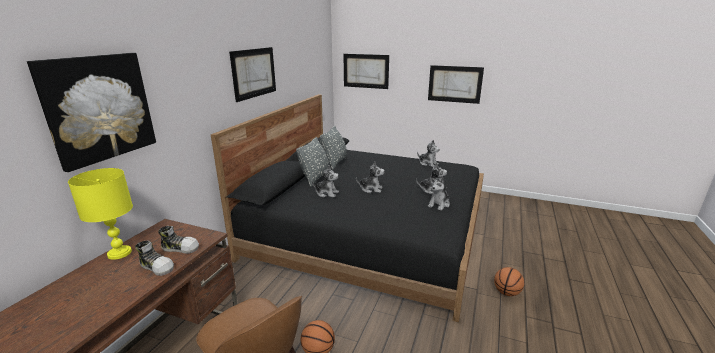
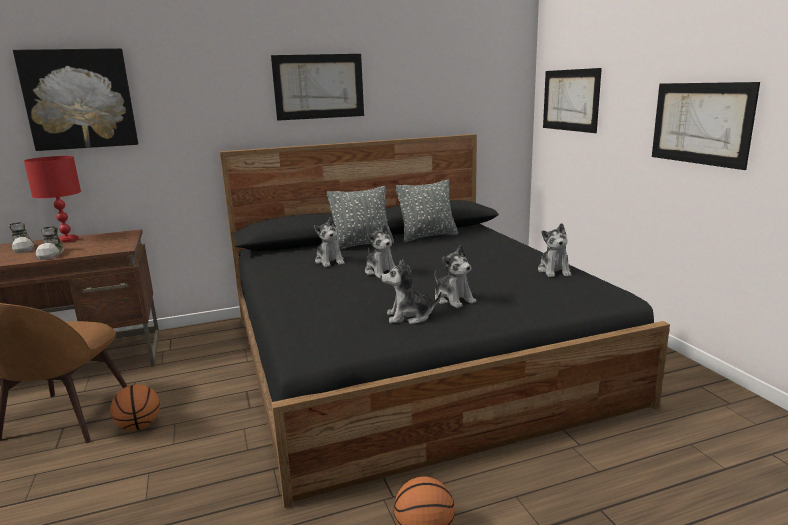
camera: 50 degrees right, 5 degrees down
yellow table lamp [68,168,133,260] -> red table lamp [24,156,81,243]
shoe [158,226,199,254] -> shoe moved to [9,222,34,253]

